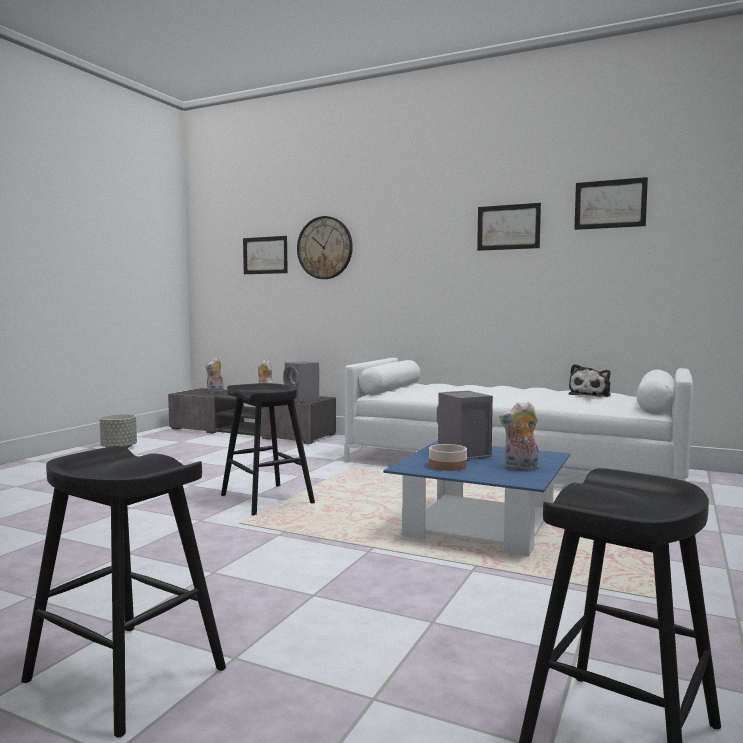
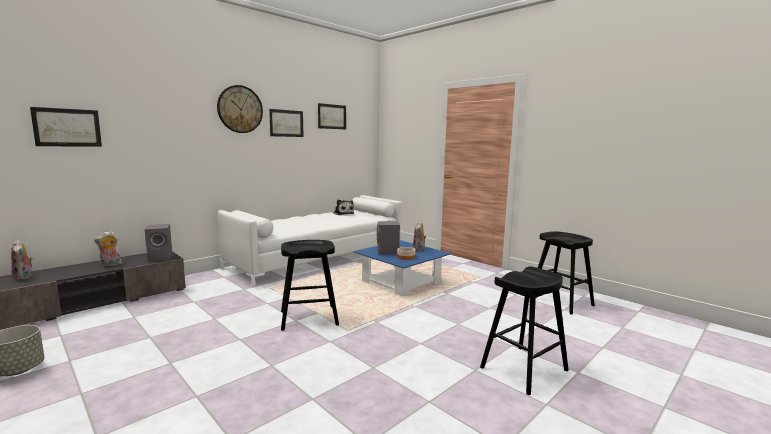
camera: 70 degrees left, 5 degrees up
wall clock [297,216,353,279] -> wall clock moved to [217,85,263,133]

